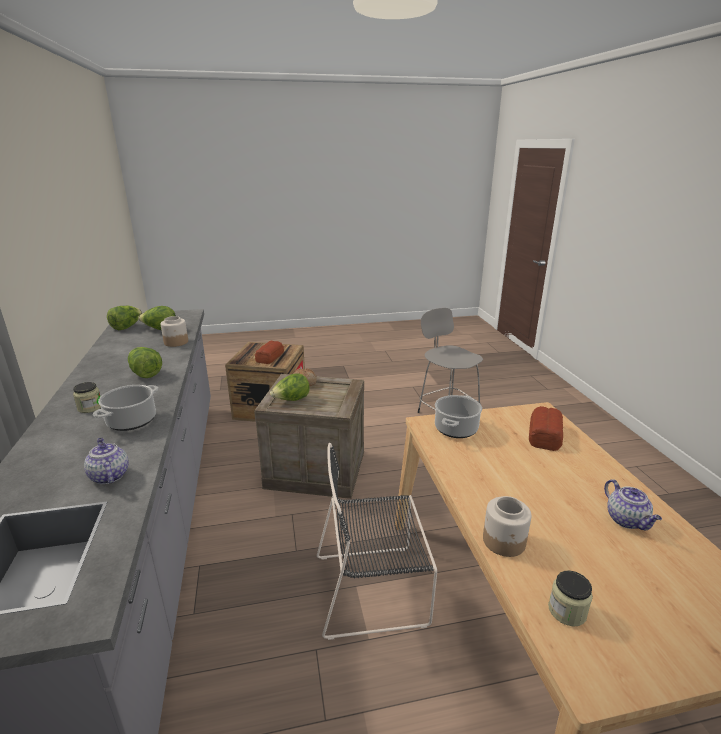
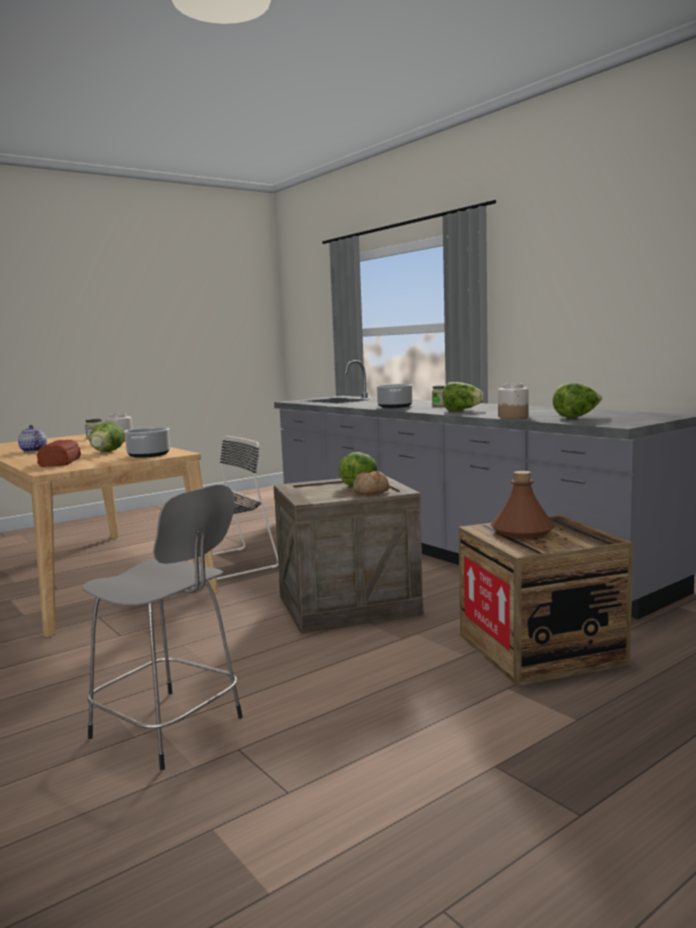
camera: 155 degrees right, 15 degrees down
teapot [84,438,128,484] -> none
lettuce [107,306,142,330] -> lettuce moved to [89,422,124,452]
bread [255,341,284,364] -> brown bottle [491,471,554,538]

